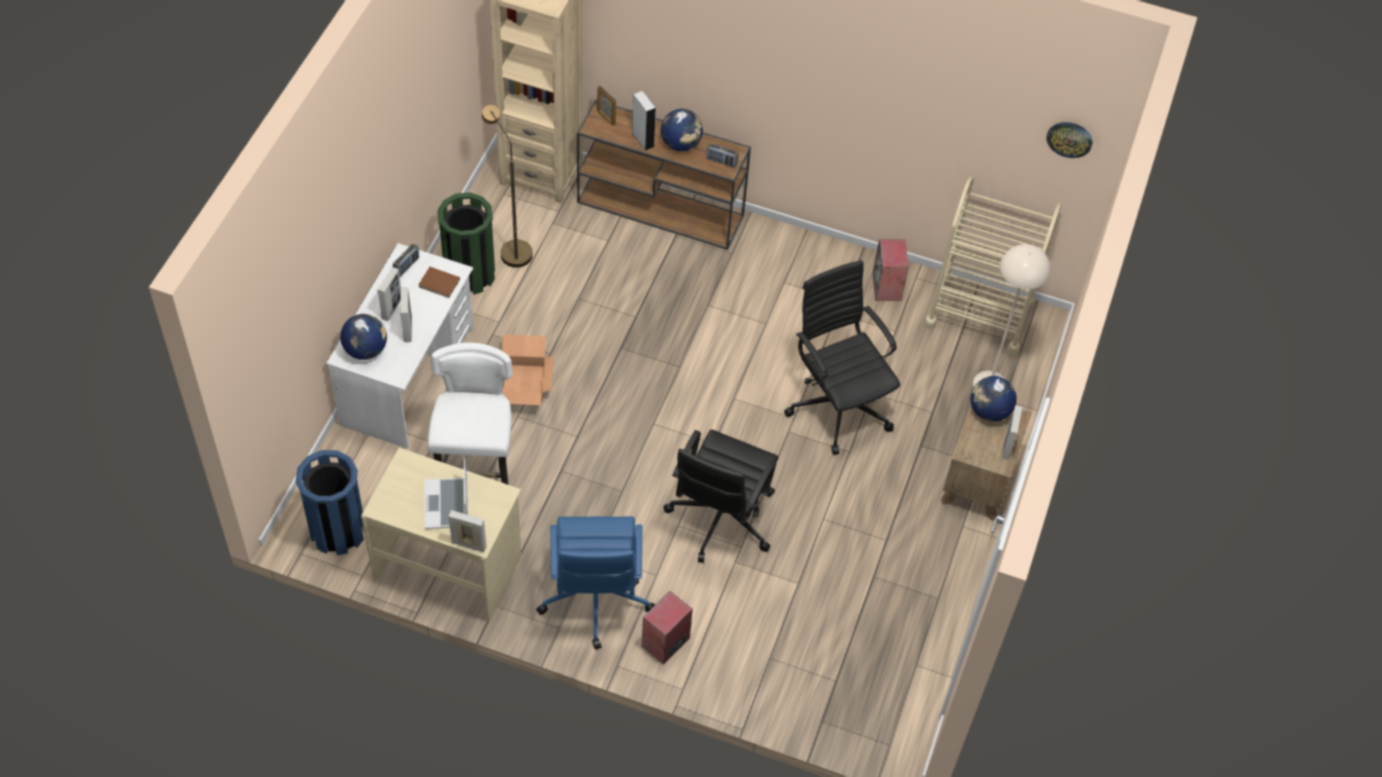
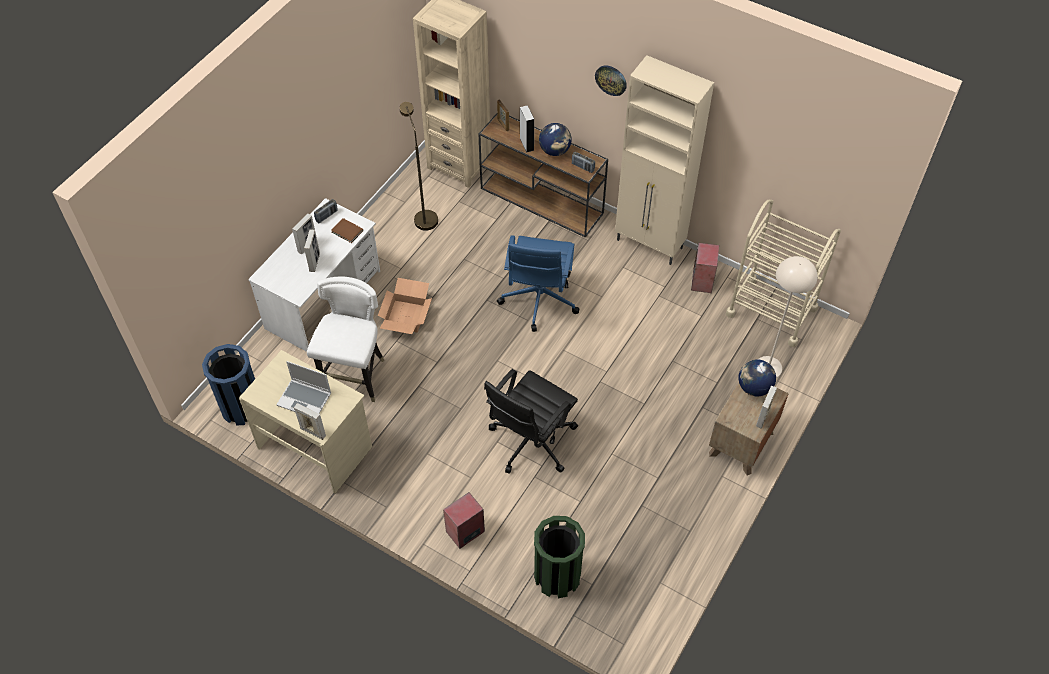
camera: 15 degrees right, 0 degrees up
globe [340,314,387,360] -> none
laptop [425,455,468,529] -> laptop turned 75 degrees counterclockwise [276,361,331,414]
green trash can [437,193,495,295] -> green trash can moved to [534,516,585,598]
blue office chair [536,517,655,650] -> blue office chair moved to [497,235,579,332]
black office chair [784,260,900,455] -> none
wall clock [1046,122,1093,158] -> wall clock moved to [595,65,627,96]
none -> beige cabinet [615,55,714,265]

